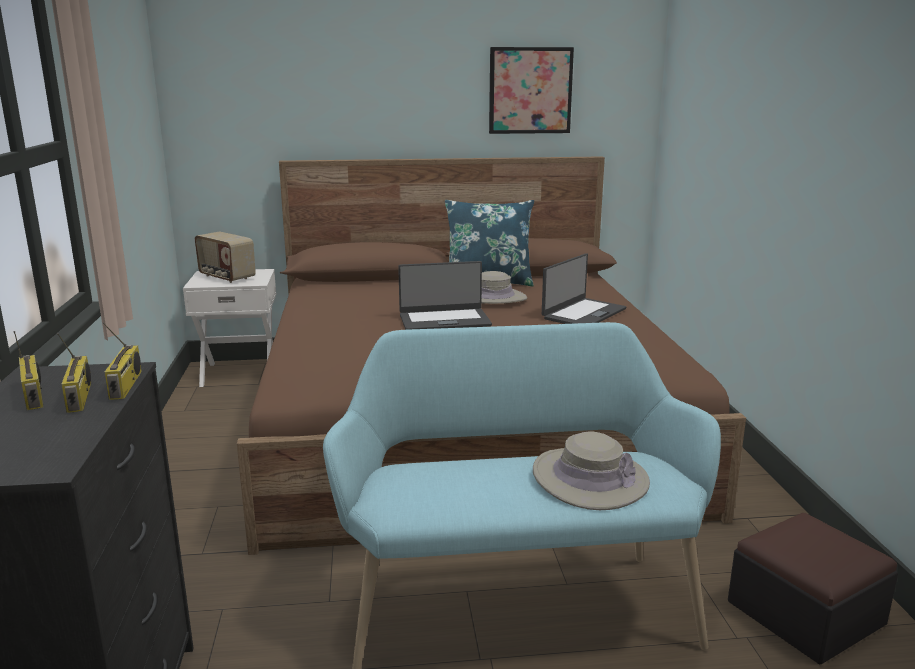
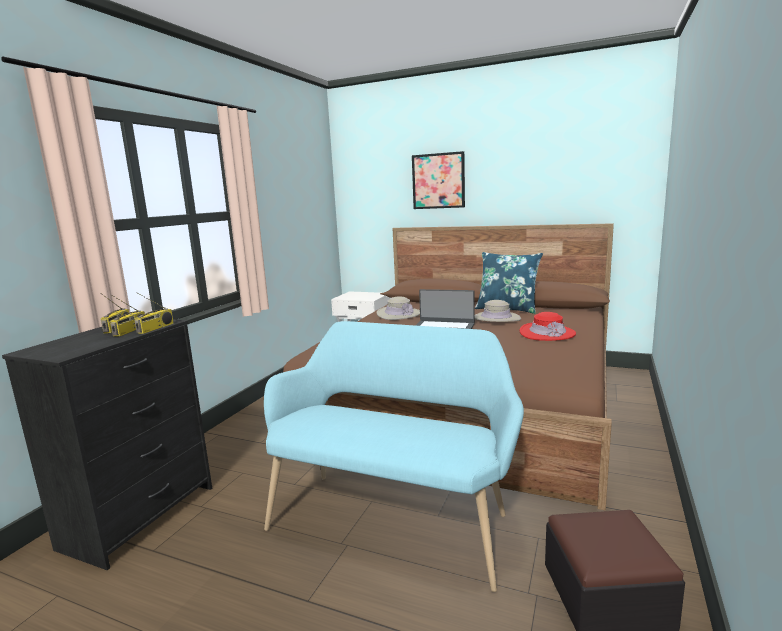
camera: 30 degrees right, 5 degrees down
radio [195,231,256,283] -> none
picture [489,47,574,134] -> picture moved to [412,151,465,209]
beige hat [533,432,650,510] -> beige hat moved to [377,296,420,320]
laptop [542,253,626,324] -> red hat [520,312,576,341]

